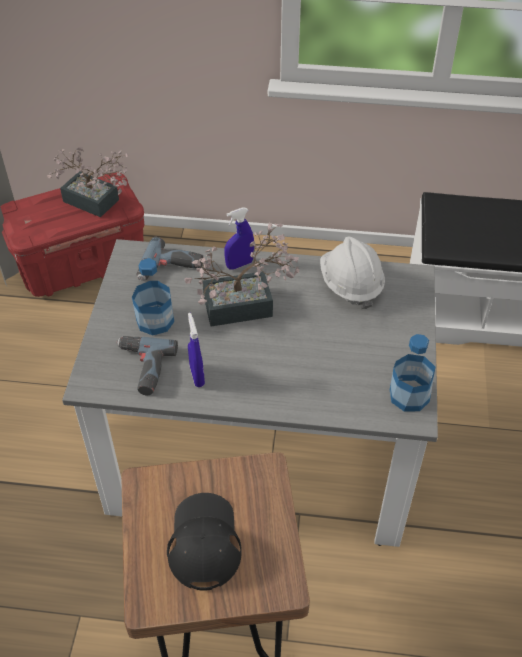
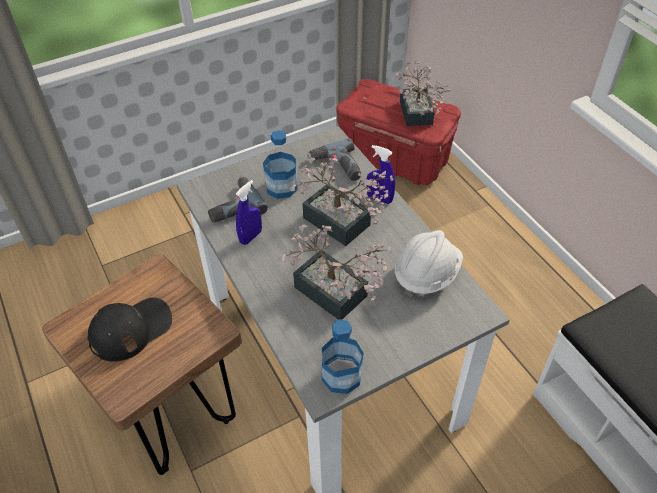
camera: 55 degrees right, 0 degrees up
none -> potted plant [278,225,393,320]

